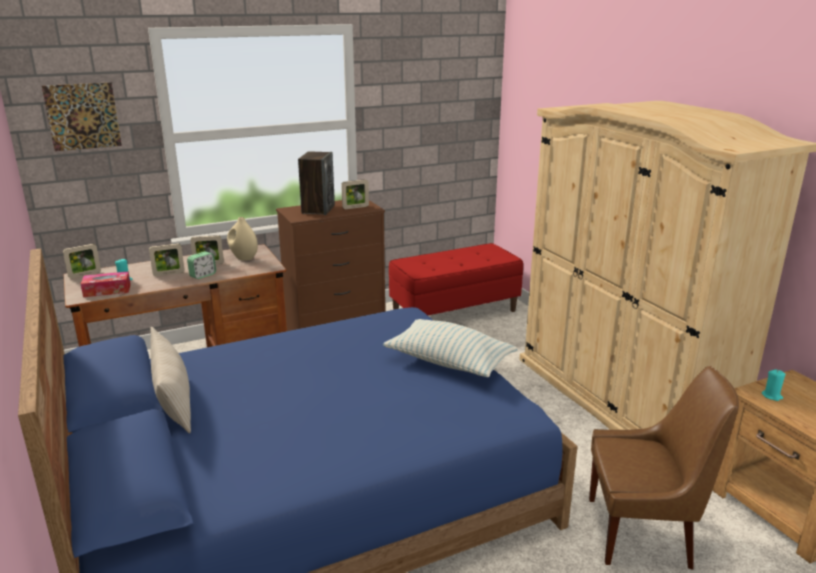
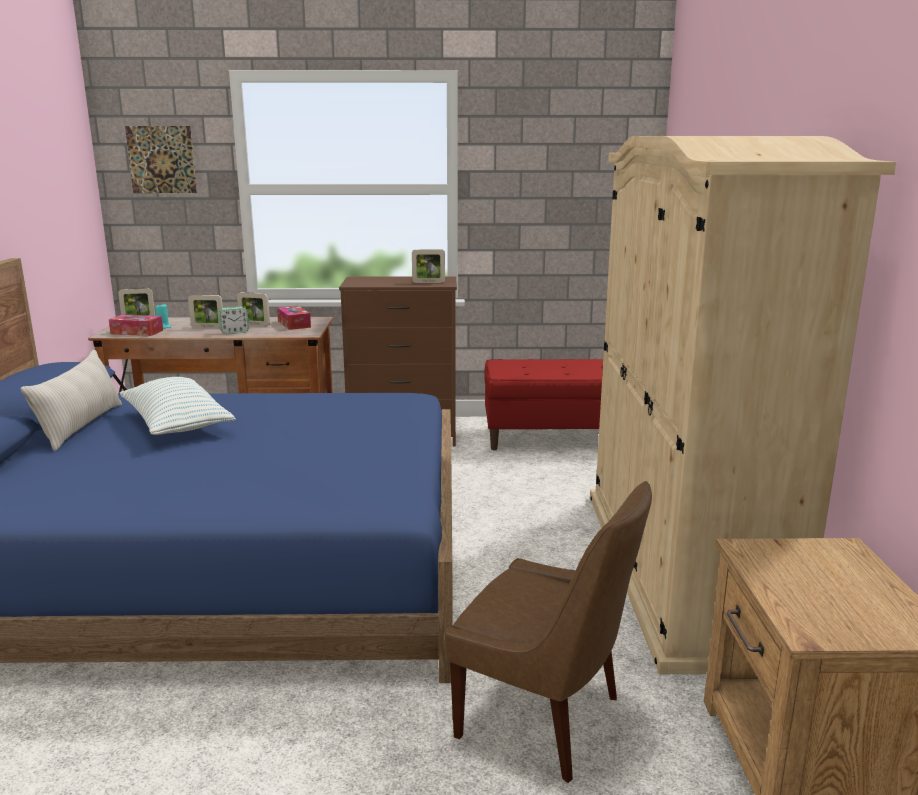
camera: 25 degrees right, 5 degrees down
beige vase [227,217,258,261] -> tissue box [277,306,311,330]
speaker [298,151,335,215] -> none
pillow [383,319,517,377] -> pillow moved to [120,377,236,435]
turquoise candle [762,369,785,401] -> none

